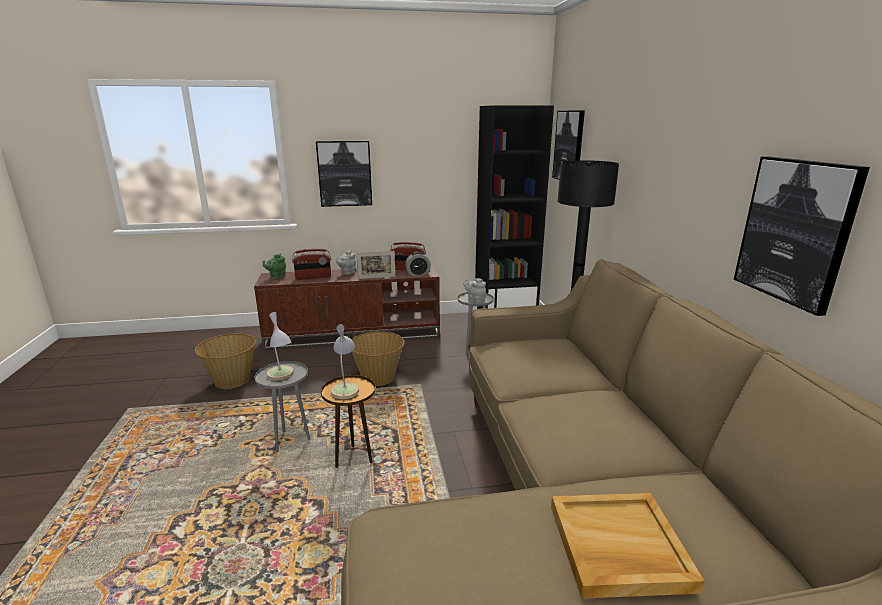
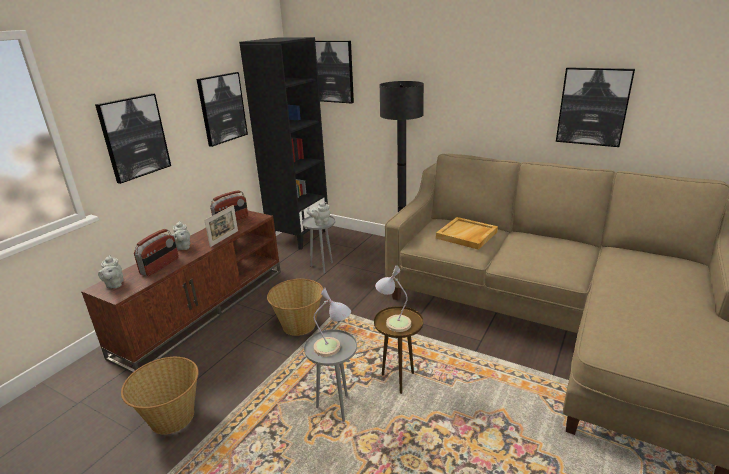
camera: 50 degrees left, 5 degrees up
green teapot [263,253,286,279] -> grey teapot [98,255,124,288]
alarm clock [405,252,431,276] -> none
beige tray [551,493,705,598] -> beige tray moved to [436,217,498,250]
none -> picture [197,72,248,147]

